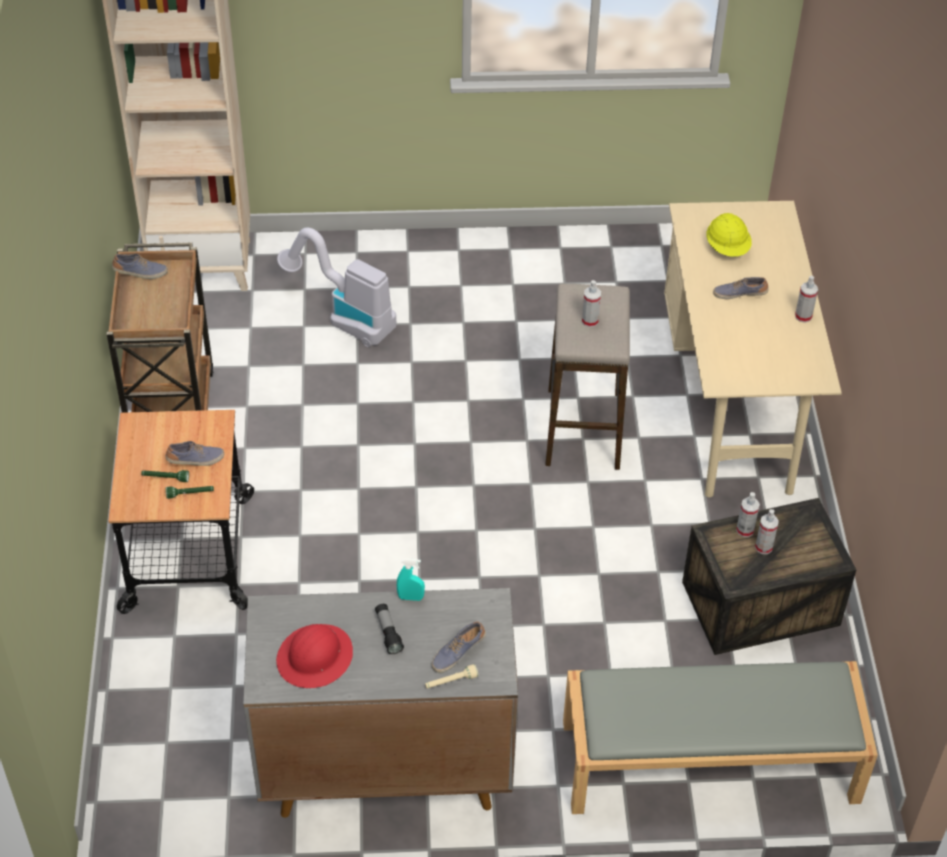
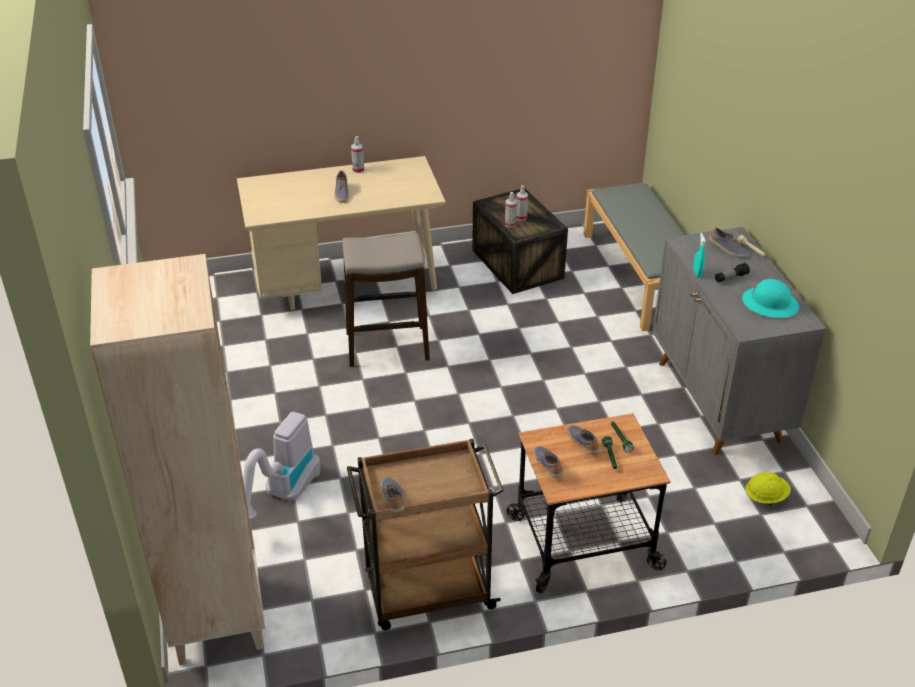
camera: 100 degrees left, 10 degrees down
red hard hat [276,624,353,688] -> turquoise hard hat [742,279,799,318]
spray bottle [582,280,601,327] -> none
yellow hard hat [706,213,752,257] -> yellow hard hat moved to [745,472,791,506]
none -> shoe [534,446,563,477]

